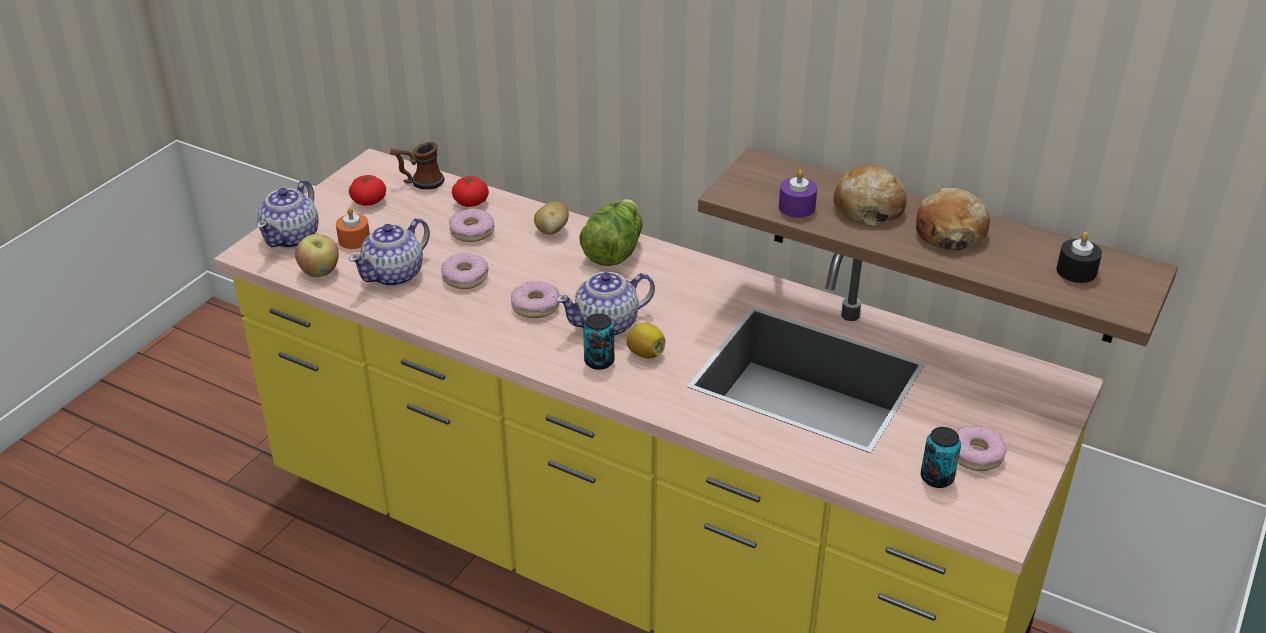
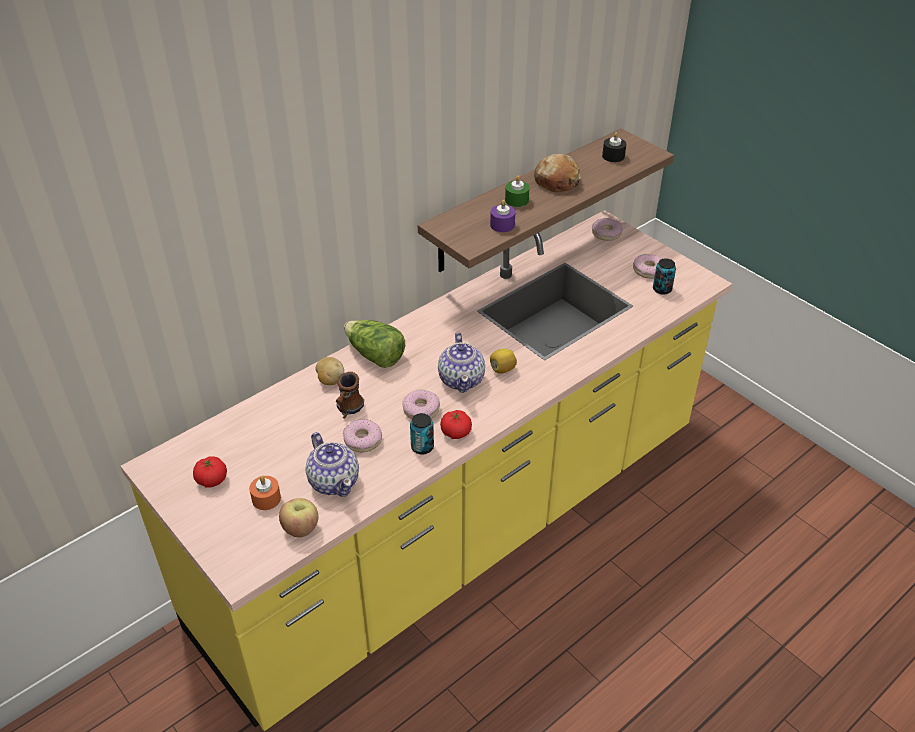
camera: 70 degrees left, 5 degrees up
teapot [257,180,319,249] -> none
mug [390,142,445,189] -> mug moved to [336,372,364,418]
donut [449,209,494,242] -> donut moved to [592,218,623,241]
tomato [452,176,489,207] -> tomato moved to [440,410,472,439]
can [583,313,614,370] -> can moved to [410,413,434,455]
bread [833,165,907,226] -> green candle [505,176,530,207]

